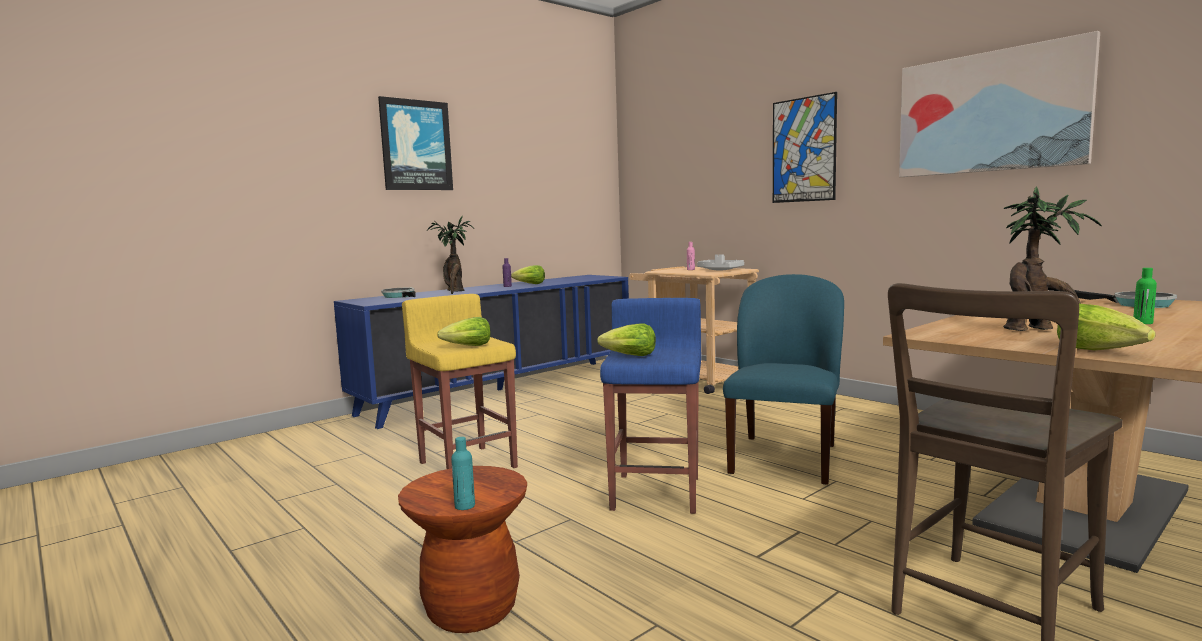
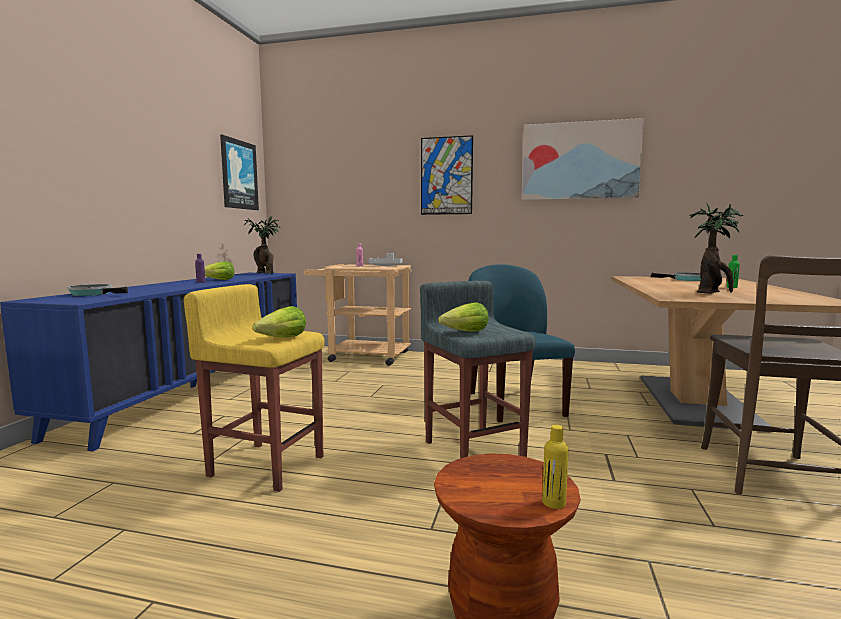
camera: 35 degrees left, 0 degrees up
picture [378,96,453,190] -> picture moved to [220,135,259,210]
potted plant [427,216,473,294] -> potted plant moved to [243,216,281,275]
turquoise bottle [451,437,475,510] -> yellow bottle [542,425,568,509]
blue stool [600,298,701,514] -> grey stool [420,281,536,458]
lettuce [1057,303,1156,350] -> none

